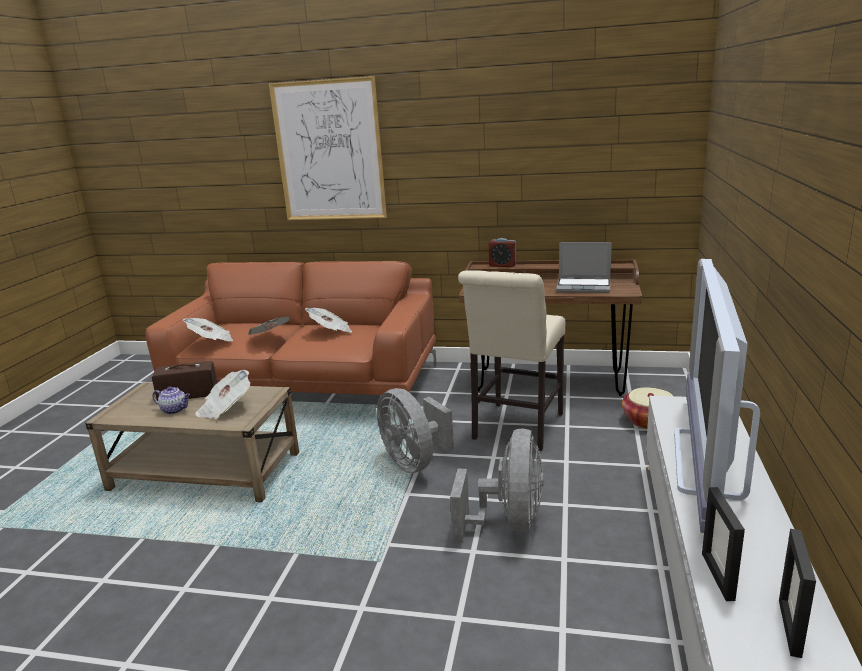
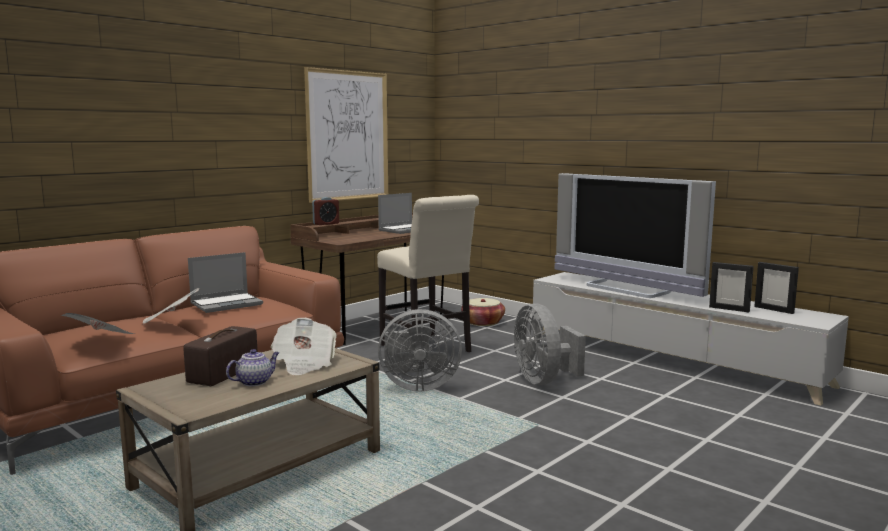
camera: 60 degrees left, 10 degrees down
picture [269,76,387,220] -> picture moved to [304,67,388,203]
newspaper [305,308,352,333] -> laptop [188,252,263,313]
grey fan [450,428,544,543] -> grey fan turned 150 degrees counterclockwise [514,303,586,385]

